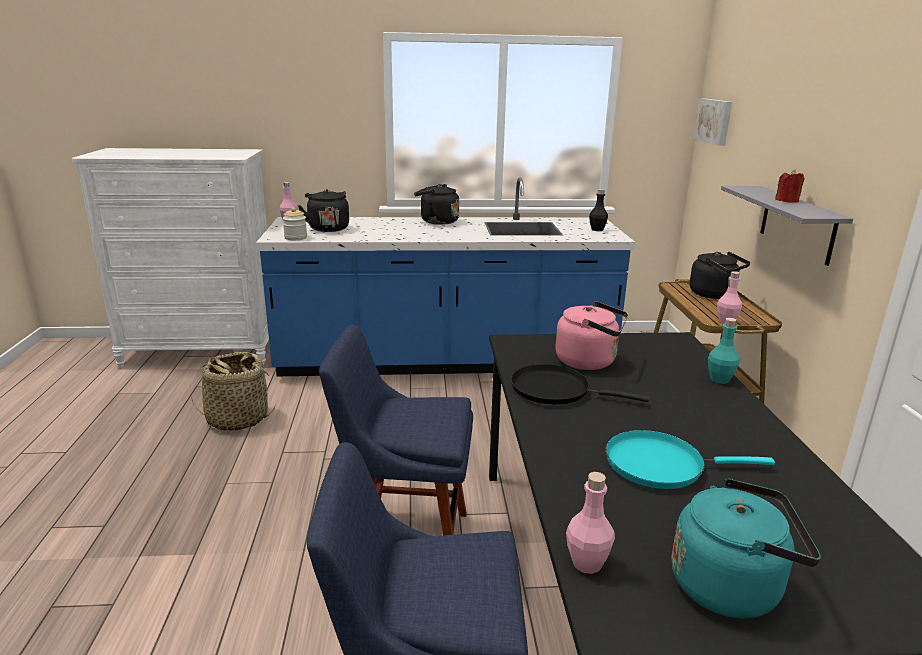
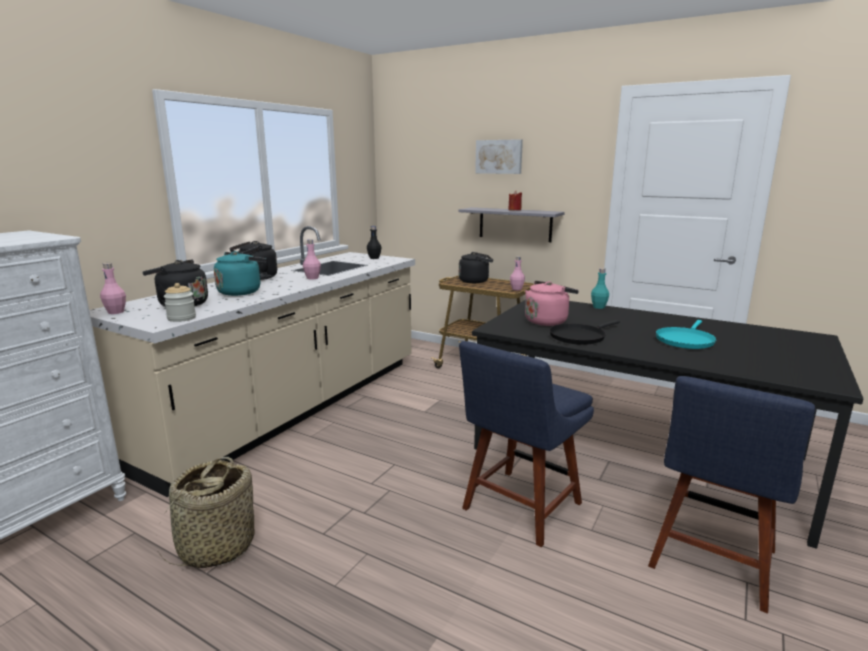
camera: 55 degrees left, 5 degrees down
blue counter [256,177,635,376] -> beige counter [89,226,415,497]
pink bottle [566,472,615,574] -> pink bottle moved to [303,239,321,280]
turquoise kettle [672,478,821,618] -> turquoise kettle moved to [214,251,267,296]
picture [694,98,732,146] -> picture moved to [475,139,523,174]

